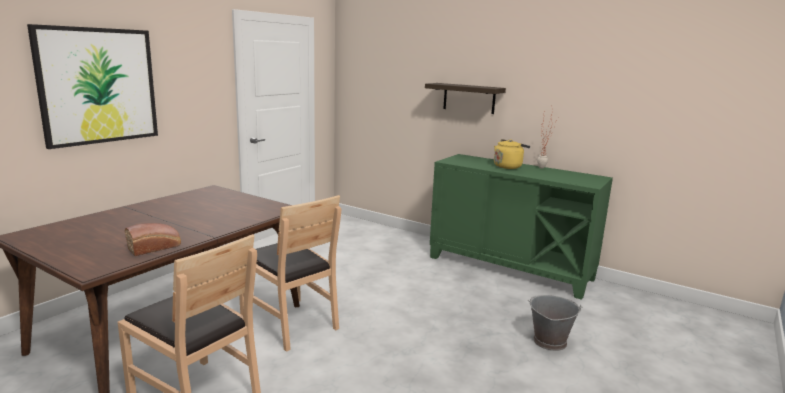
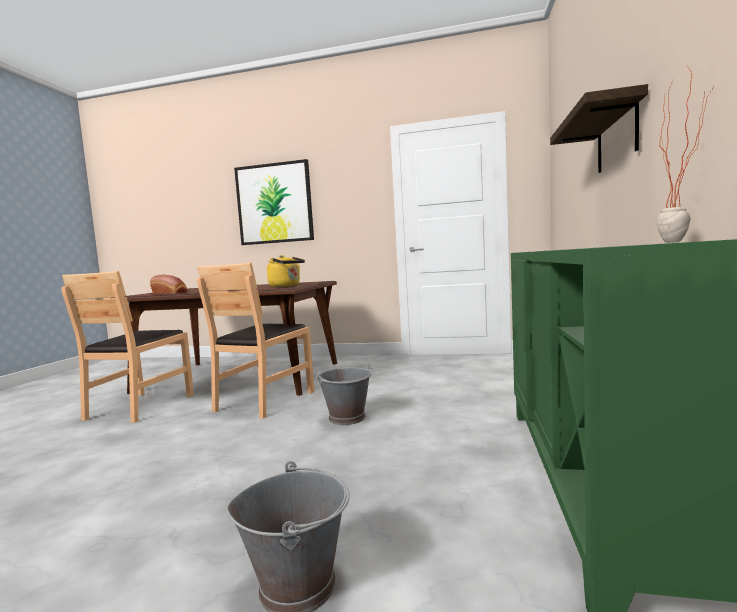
camera: 70 degrees right, 10 degrees down
yellow kettle [494,139,530,169] -> yellow kettle moved to [267,255,305,287]
none -> grey bucket [316,365,372,425]

